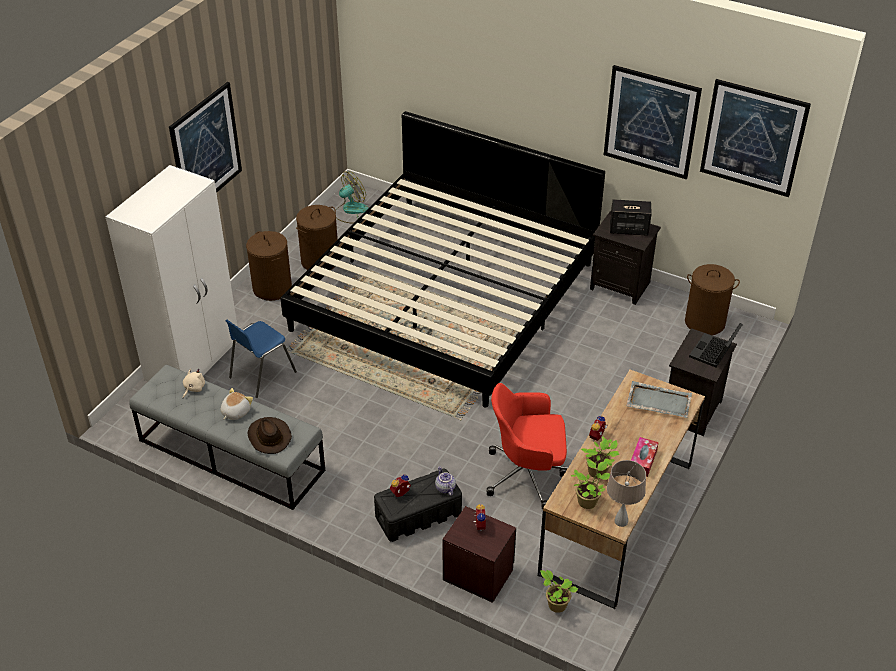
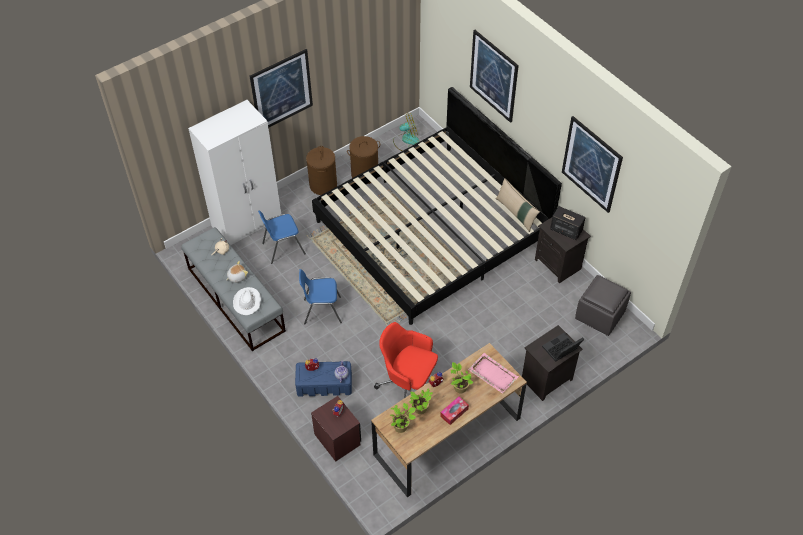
camera: 25 degrees right, 10 degrees up
brown hat [247,417,292,454] -> white hat [233,287,261,315]
black storage box [374,469,462,542] -> blue storage box [295,361,352,397]
potted plant [540,570,578,613] -> potted plant moved to [451,362,473,393]
beige table lamp [607,460,646,527] -> none
grey tray [626,381,692,418] -> pink tray [468,353,519,394]
brown laundry basket [685,264,740,335] -> grey ottoman [575,275,631,336]
picture [700,79,811,197] -> picture moved to [470,30,519,123]
none -> blue chair [299,269,342,324]
none -> beige pillow [496,178,540,232]

